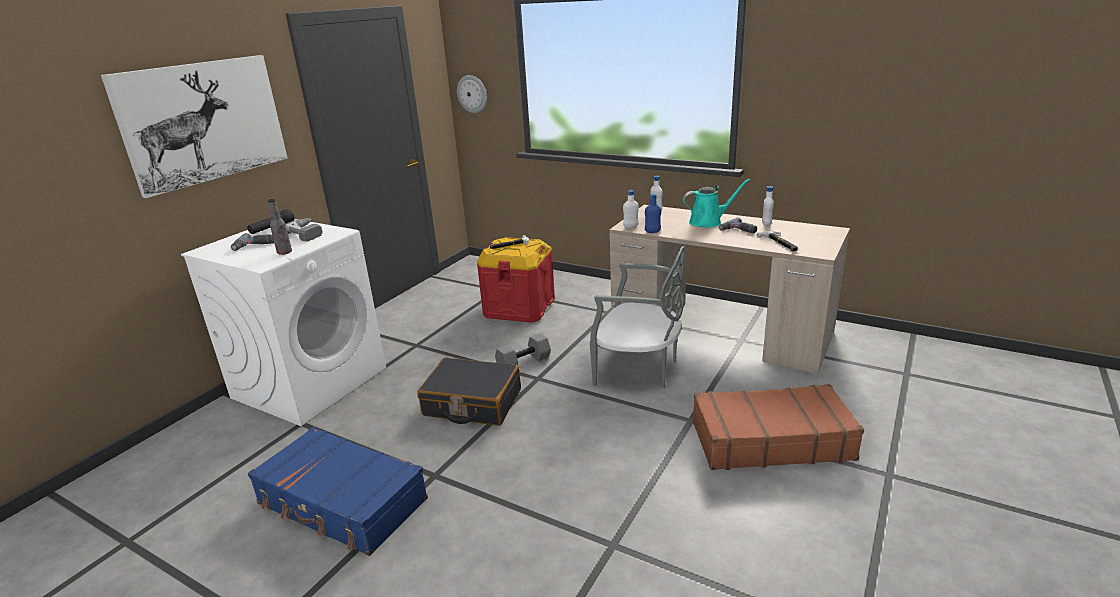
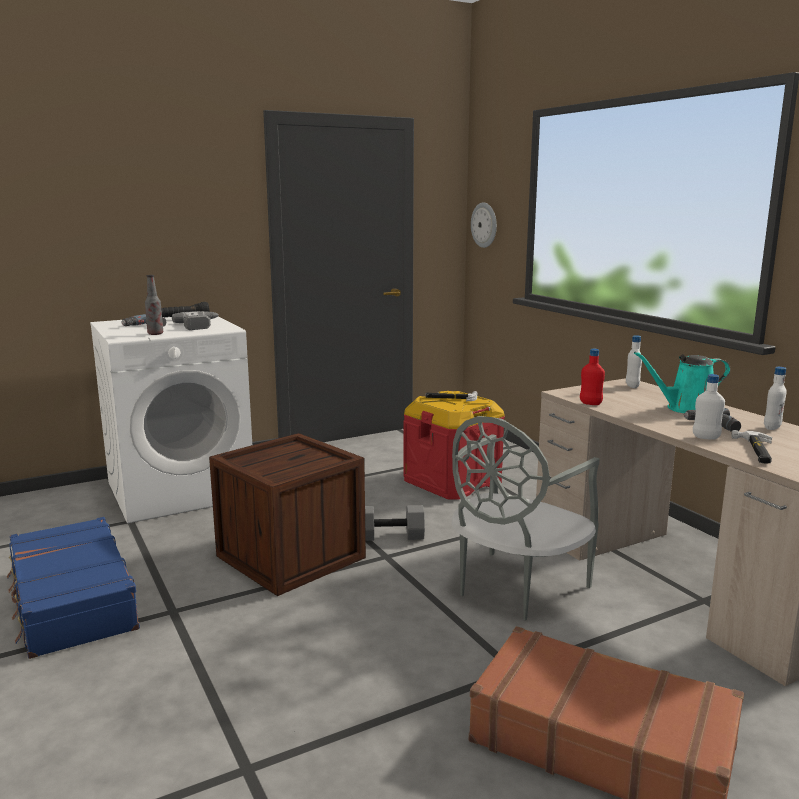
camera: 30 degrees right, 10 degrees down
picture [101,55,288,198] -> none
black suitcase [417,357,521,426] -> crate [209,433,366,596]
grey chair [590,246,686,388] -> grey chair turned 75 degrees clockwise [452,416,600,620]
white bottle [623,190,639,229] -> white bottle moved to [693,374,725,440]
blue bottle [645,194,661,233] -> red bottle [580,349,605,405]
turquoise watering can [683,179,750,227] -> turquoise watering can turned 150 degrees clockwise [634,352,731,413]

